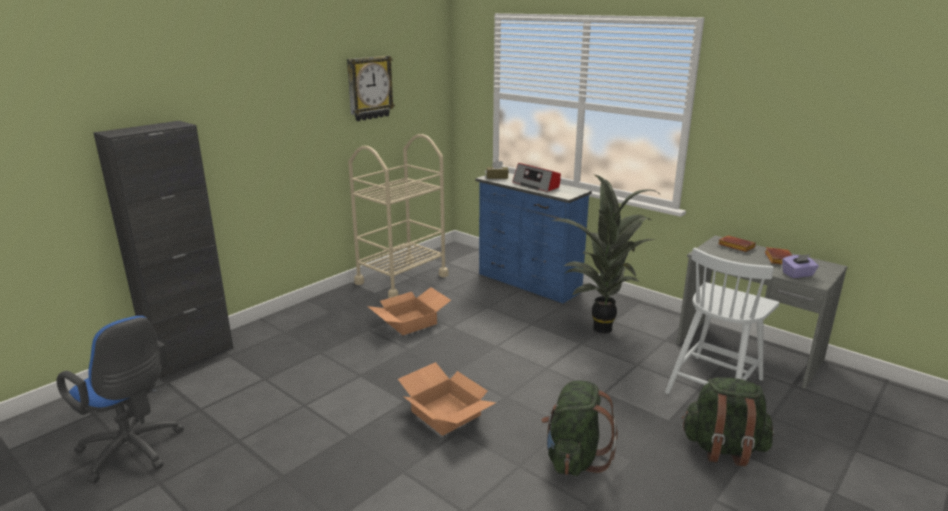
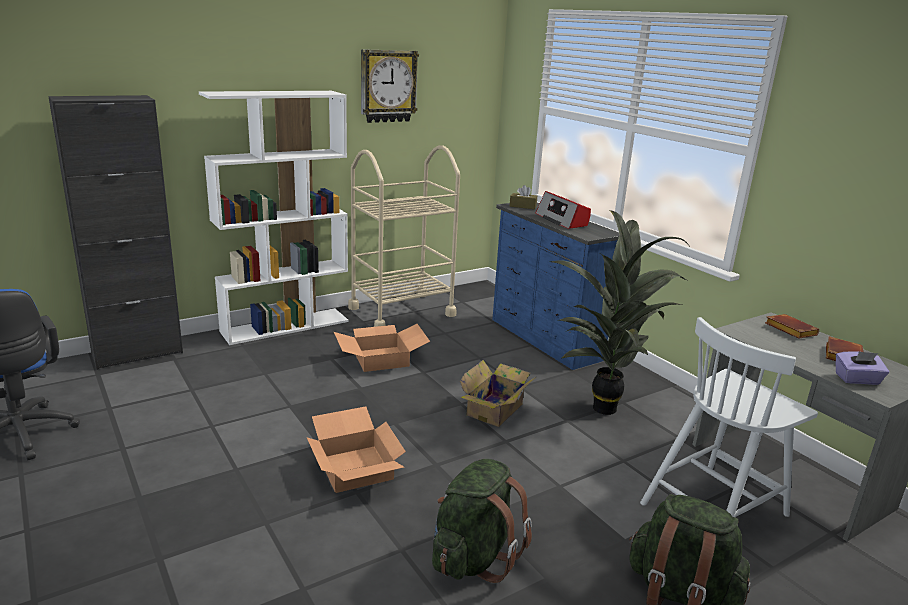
camera: 15 degrees right, 0 degrees up
none -> white bookcase [199,91,348,345]
none -> cardboard box [460,360,536,427]

